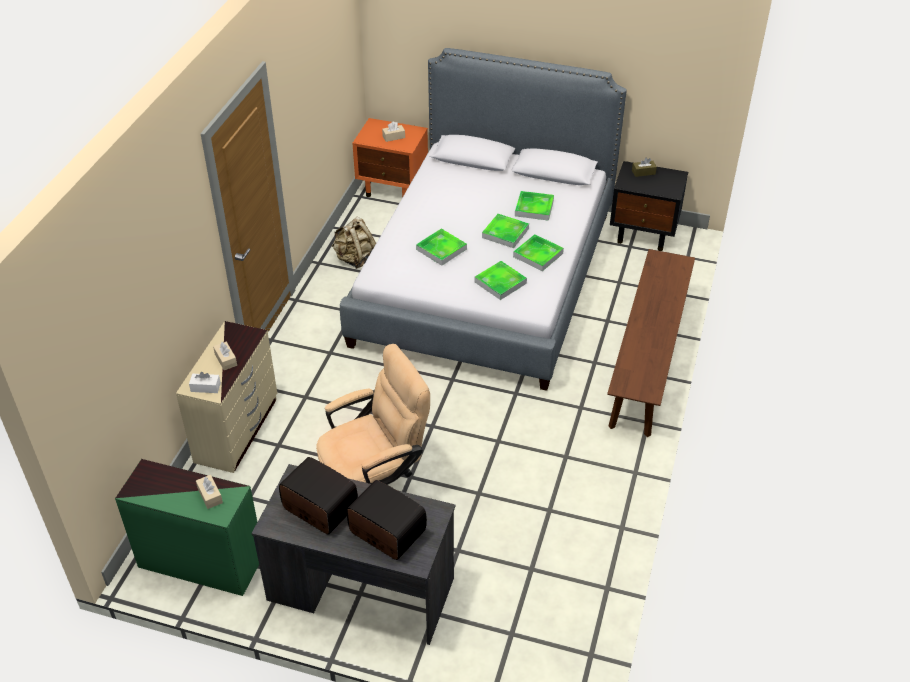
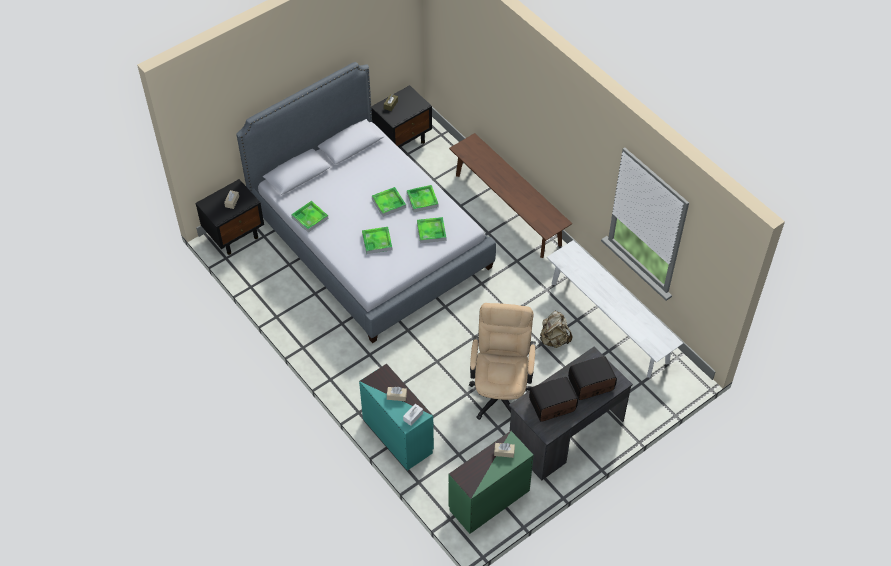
camera: 55 degrees left, 10 degrees up
beige dresser [176,321,277,473] -> turquoise dresser [359,364,434,471]
beige backpack [332,217,376,269] -> beige backpack moved to [540,311,573,348]
orange nightstand [352,118,428,198] -> black nightstand [195,179,264,255]
tray [515,191,554,221] -> tray moved to [291,201,328,232]
none -> white bench [547,240,683,378]

